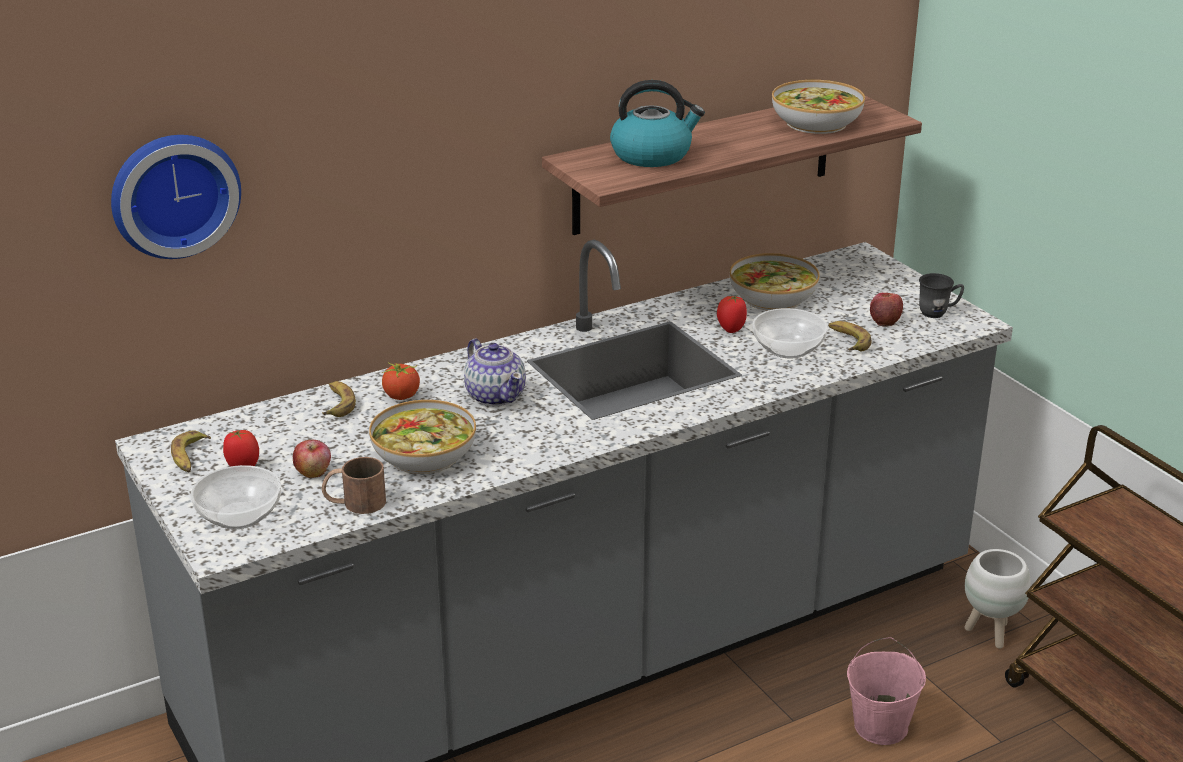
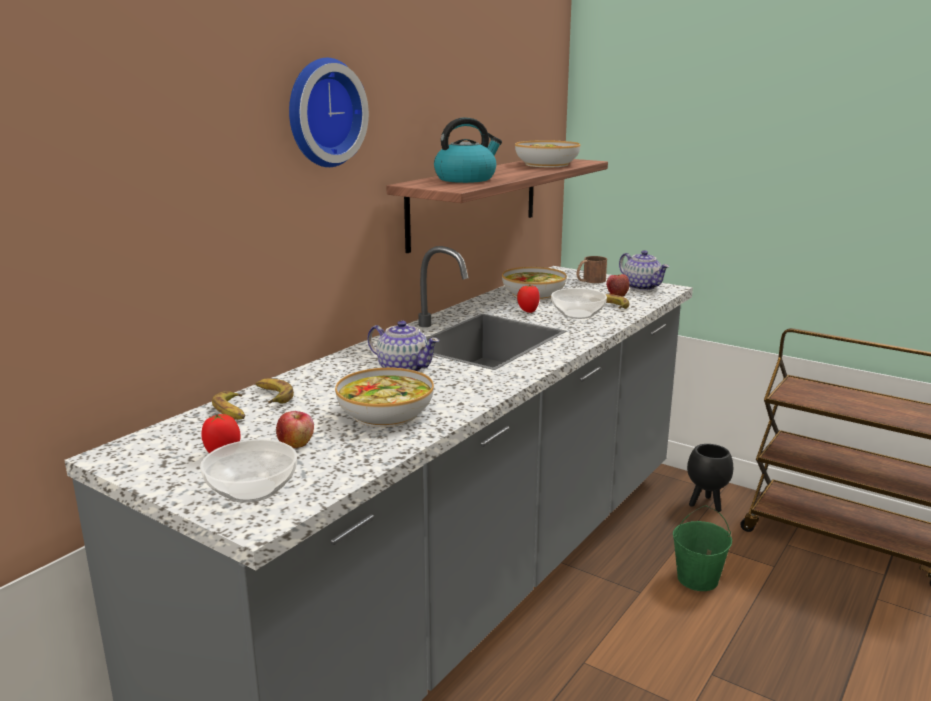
camera: 25 degrees left, 10 degrees down
wall clock [111,135,241,259] -> wall clock moved to [289,58,369,167]
banana [171,430,211,472] -> banana moved to [212,391,245,420]
brown mug [322,457,386,514] -> brown mug moved to [576,256,607,283]
tomato [381,362,420,400] -> none
pink bucket [847,637,926,745] -> green bucket [673,505,732,591]
grey mug [919,273,964,318] -> teapot [619,250,669,291]
white planter [964,549,1031,649] -> black planter [687,444,733,512]

